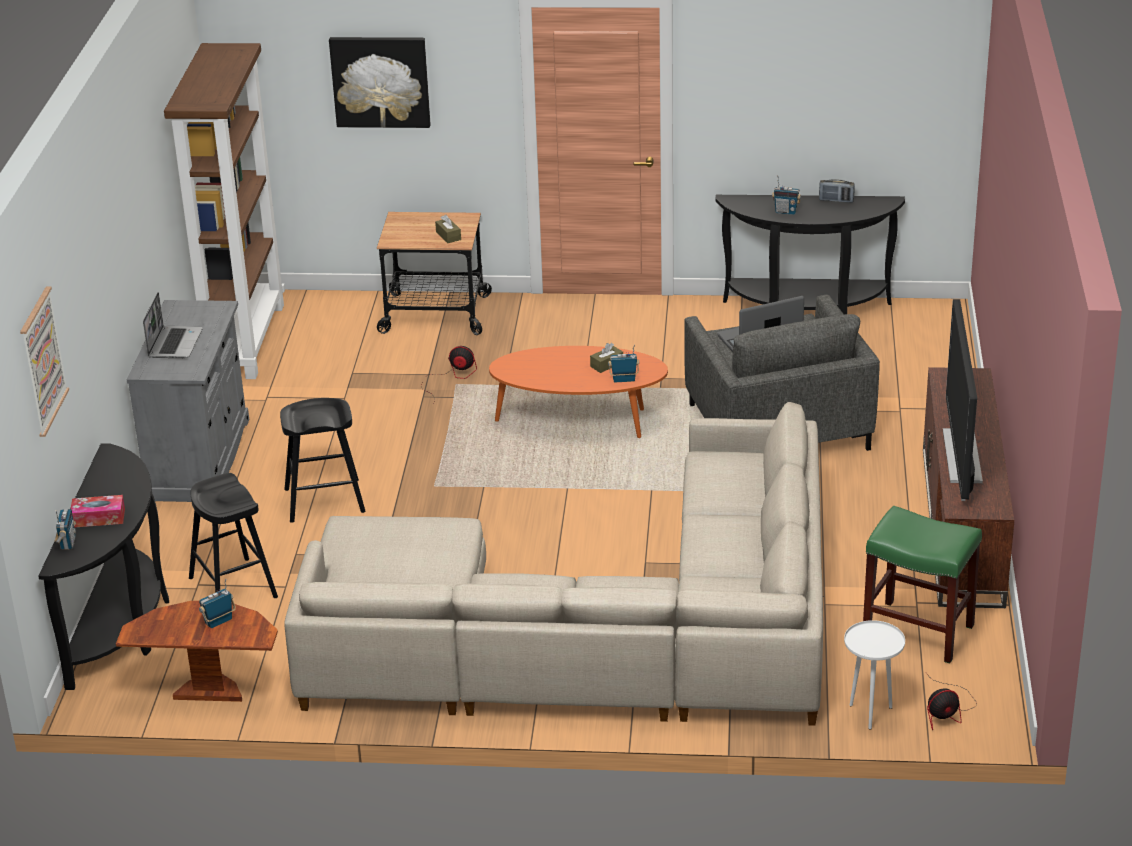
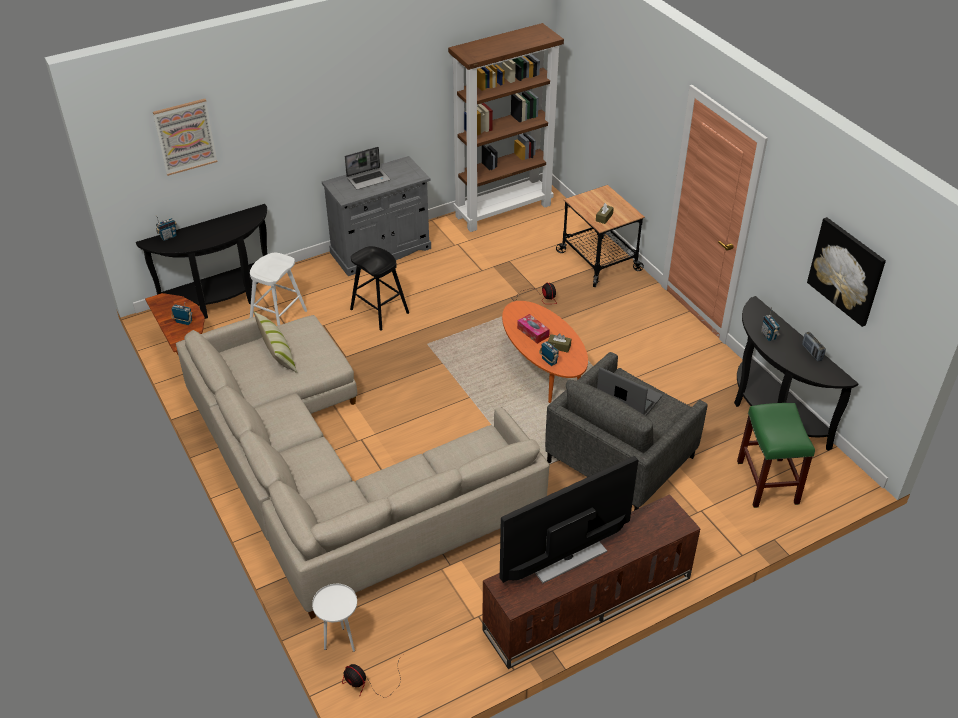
camera: 55 degrees right, 10 degrees up
tissue box [71,495,125,528] -> tissue box moved to [517,314,550,344]
black stool [189,473,278,598] -> white stool [250,252,307,326]
picture [329,37,431,128] -> picture moved to [807,217,886,327]
green stool [863,506,982,664] -> green stool moved to [737,403,815,508]
none -> pillow [254,312,297,373]

